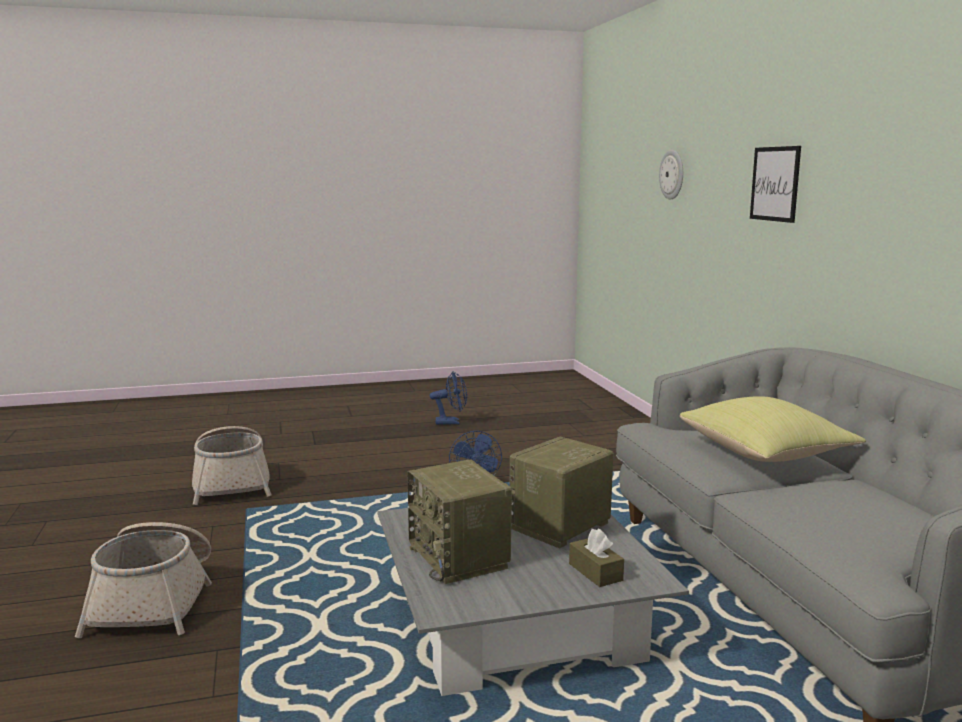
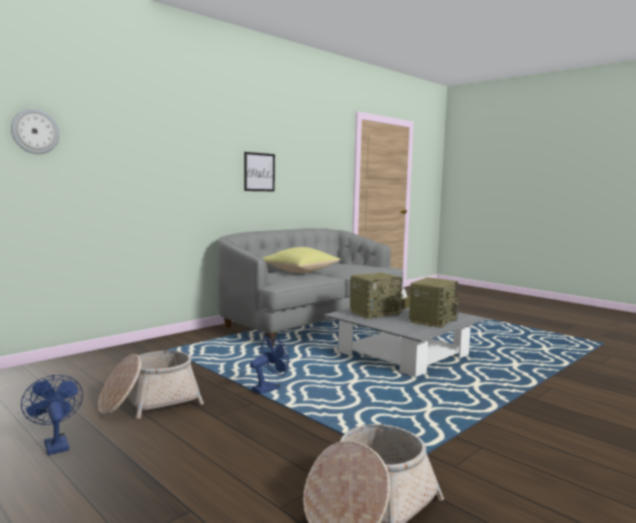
camera: 120 degrees left, 5 degrees down
basket [75,522,212,638] -> basket moved to [98,350,204,418]
radio [509,437,614,549] -> radio turned 45 degrees counterclockwise [350,272,403,319]
picture [750,146,801,223] -> picture moved to [244,152,275,191]

